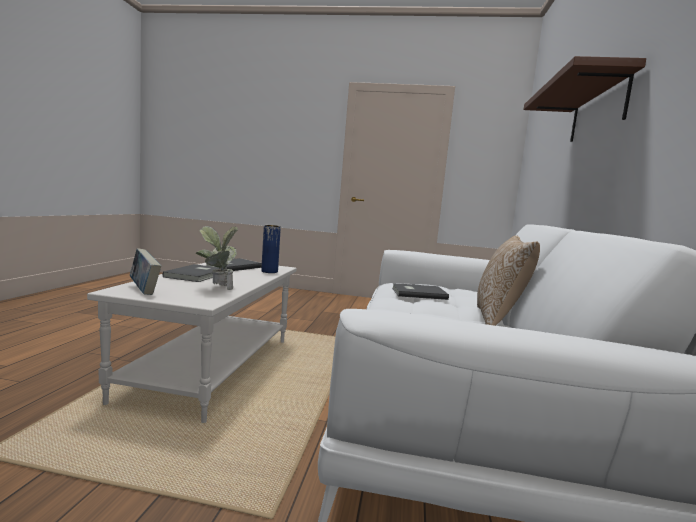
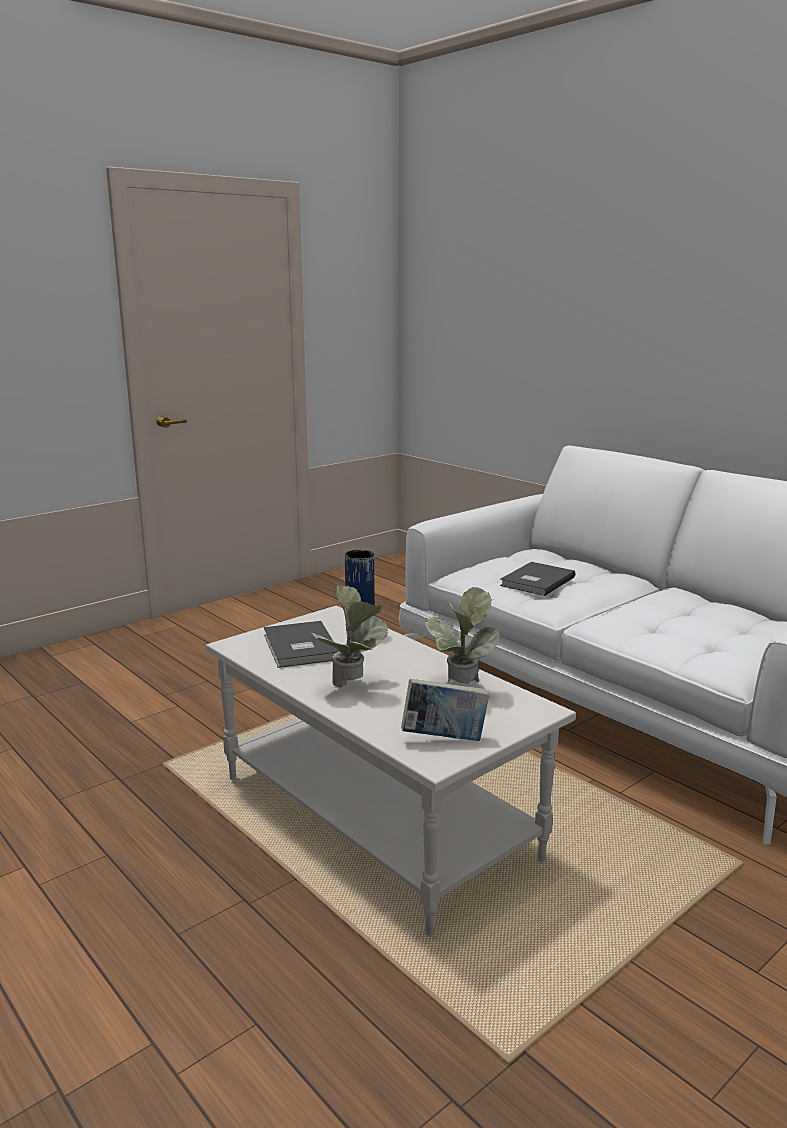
camera: 50 degrees left, 10 degrees up
grey book [162,264,226,282] -> potted plant [310,585,388,688]
pillow [477,235,540,326] -> none
brown shelf [523,56,646,142] -> none

